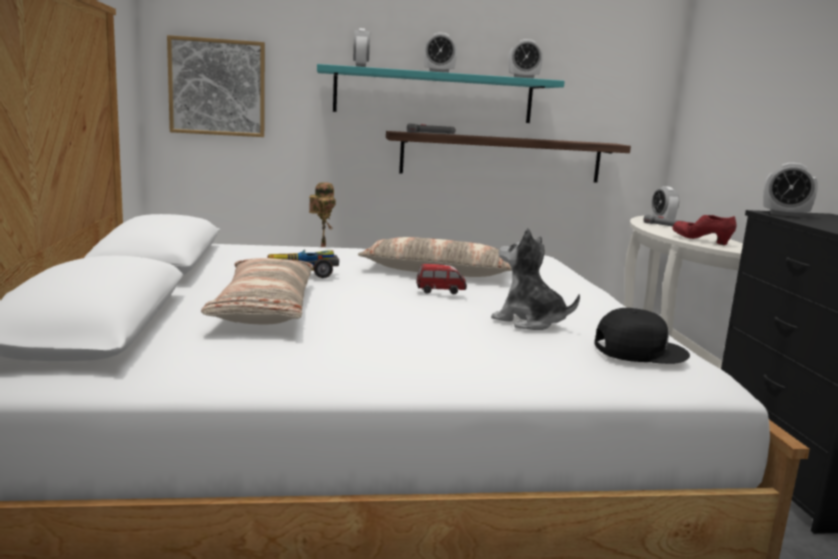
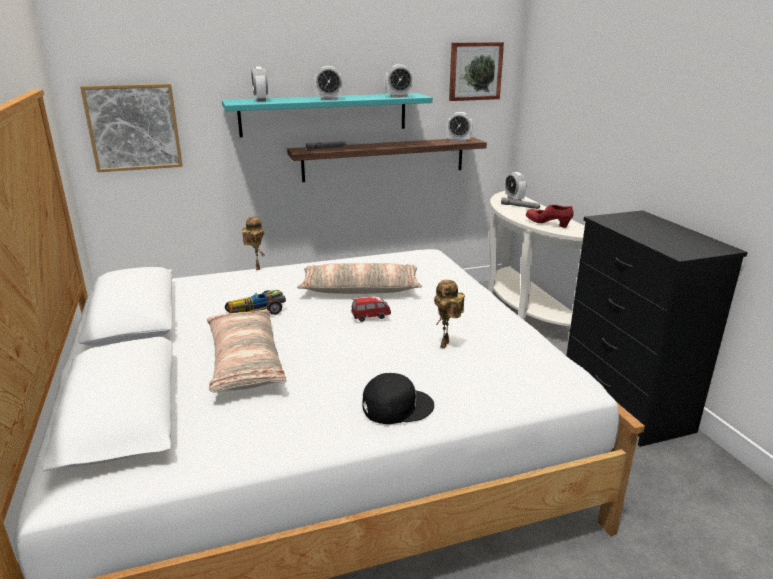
camera: 10 degrees left, 10 degrees up
plush toy [491,228,580,330] -> toy robot [434,280,465,348]
black cap [595,308,690,364] -> black cap moved to [362,373,434,424]
alarm clock [763,163,818,217] -> alarm clock moved to [447,112,473,142]
none -> picture [449,42,504,101]

